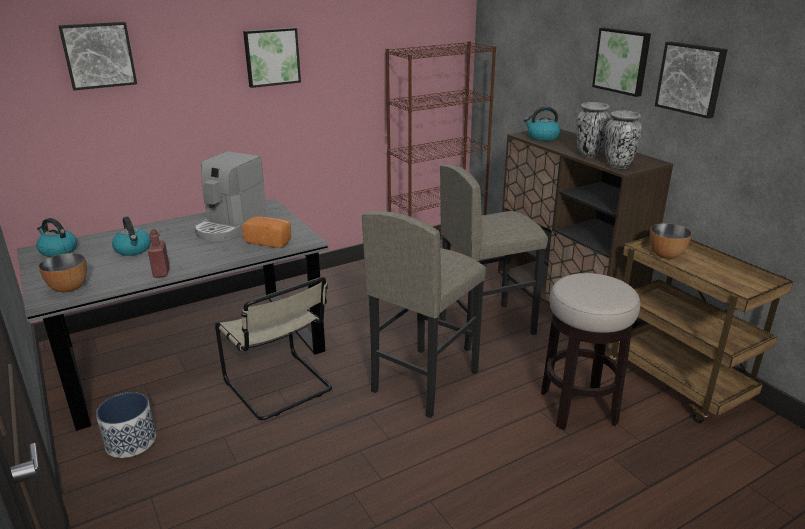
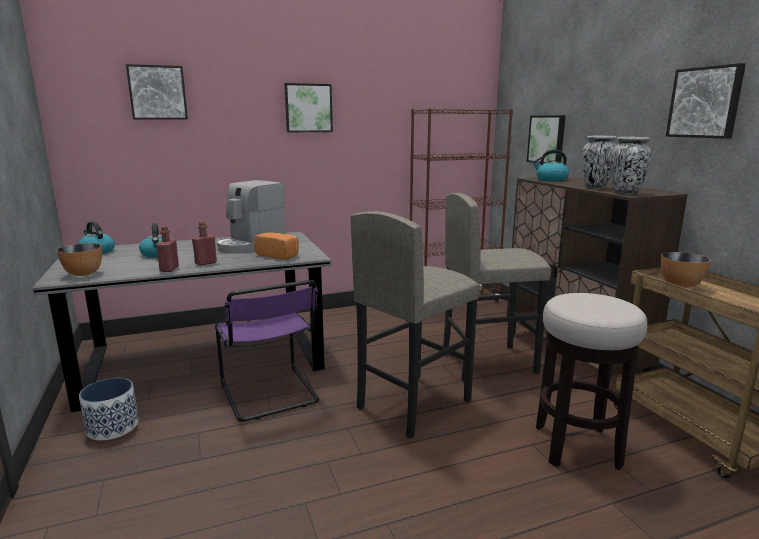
camera: 10 degrees right, 10 degrees down
beige chair [215,277,332,420] -> purple chair [215,280,319,422]
picture [592,28,651,97] -> picture moved to [527,115,566,164]
none -> red bottle [192,222,217,266]

